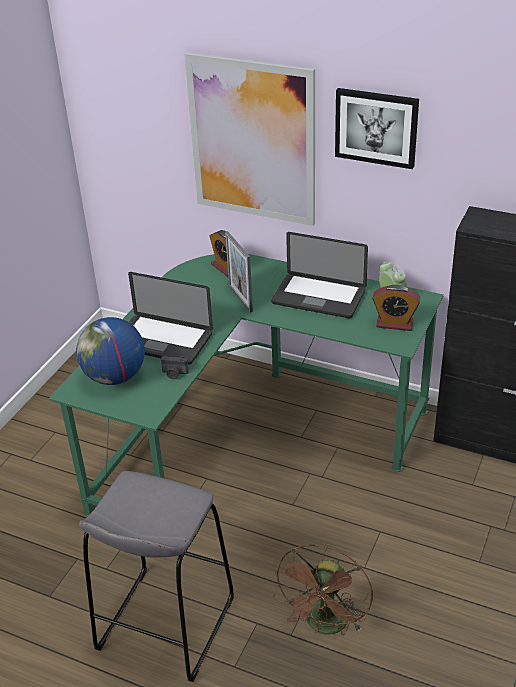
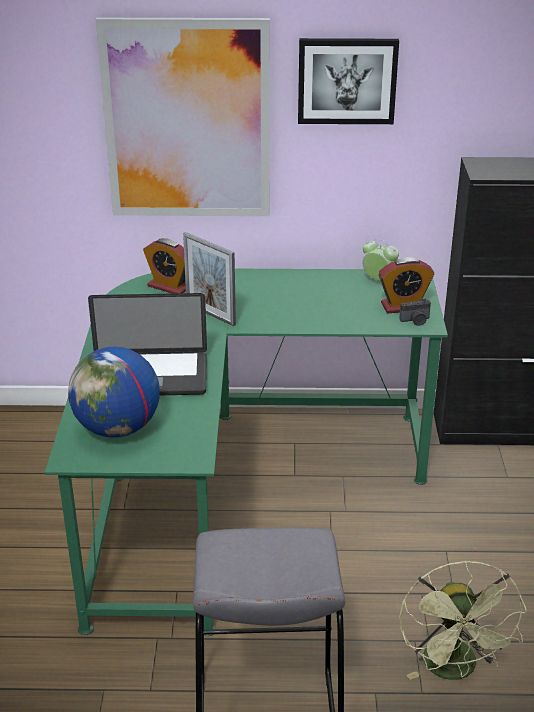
camera: 25 degrees left, 5 degrees down
camera [161,356,189,379] -> camera moved to [399,299,431,326]
laptop [271,232,368,318] -> none
brown fan [274,545,373,635] -> green fan [399,560,527,680]

